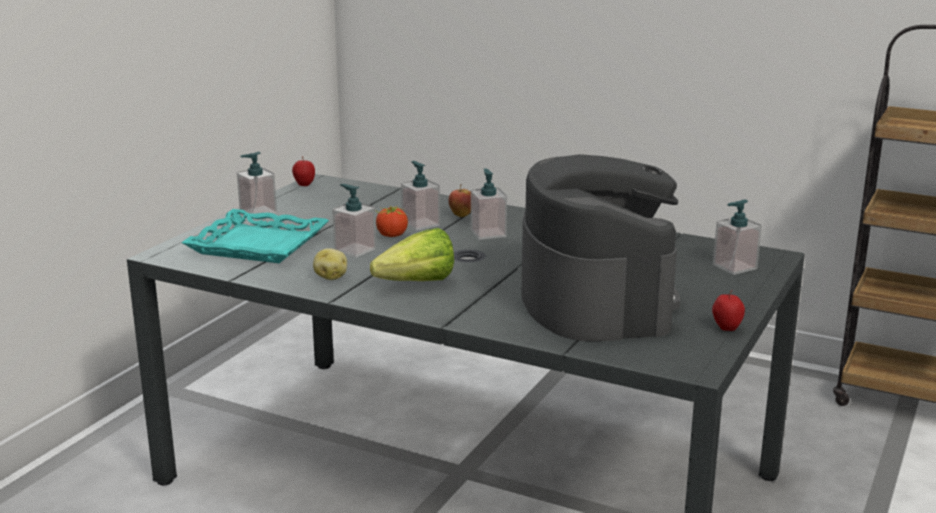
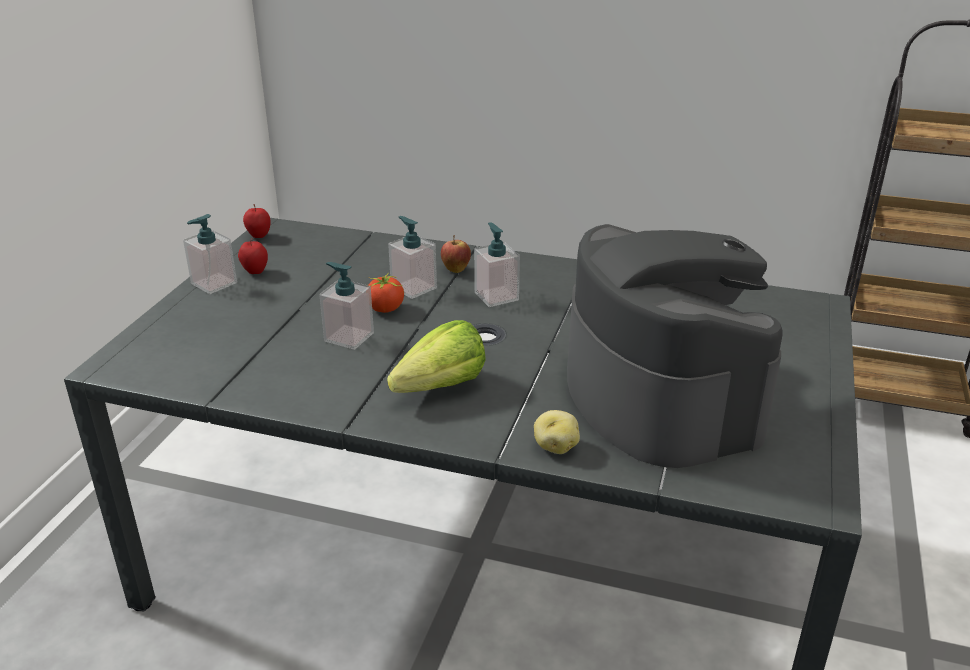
camera: 10 degrees left, 10 degrees up
turquoise tray [182,209,329,263] -> none
potato [313,248,347,280] -> potato moved to [534,410,580,454]
apple [712,290,745,331] -> apple moved to [238,238,268,274]
soap dispenser [713,200,762,275] -> none

